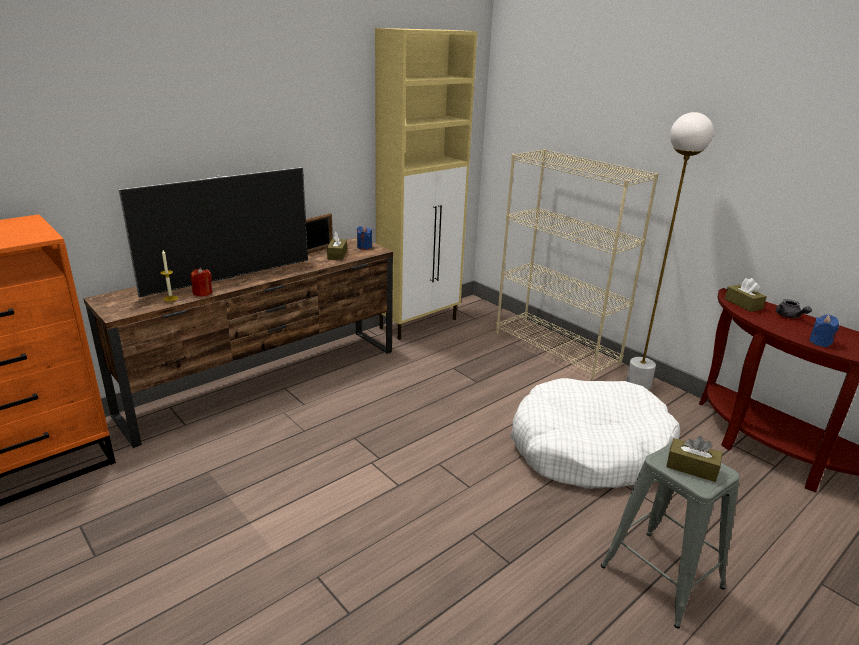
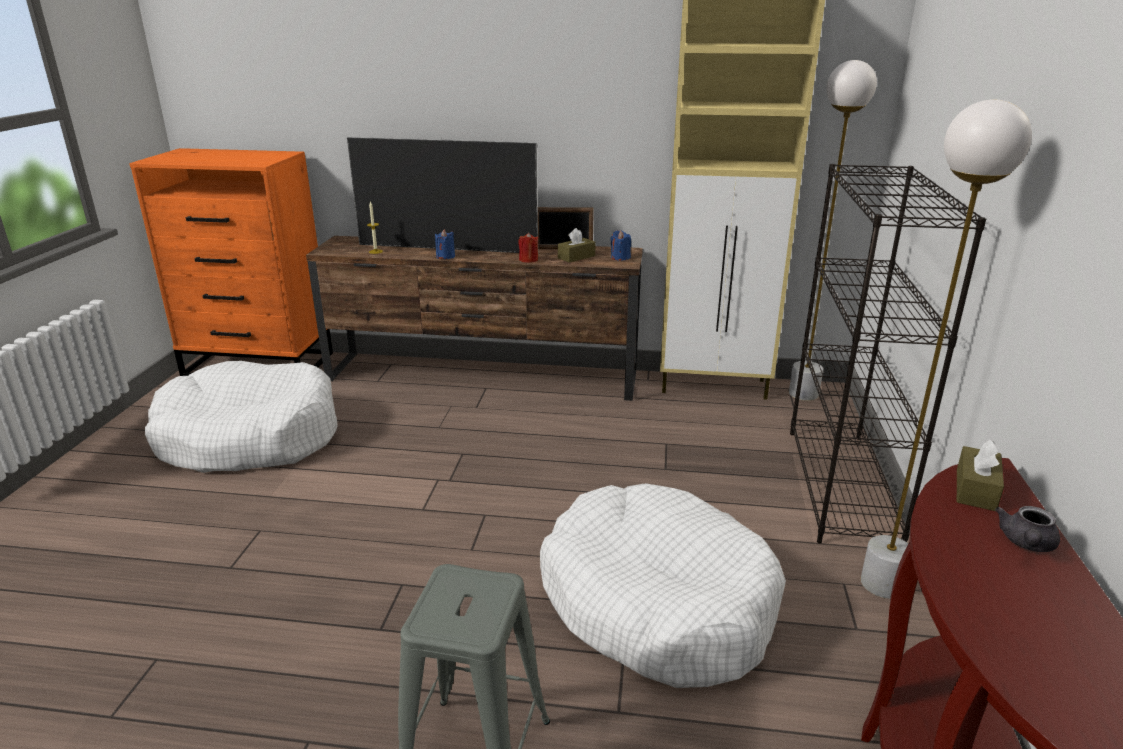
camera: 50 degrees right, 0 degrees up
red candle [191,268,212,297] -> red candle moved to [518,233,538,263]
beige bookcase [496,149,659,381] -> black bookcase [790,164,986,544]
brown tissue box [666,436,723,482] -> none
blue candle [809,314,839,347] -> blue candle moved to [435,229,455,259]
none -> white dog bed [145,361,338,473]
none -> white floor lamp [789,60,877,401]

